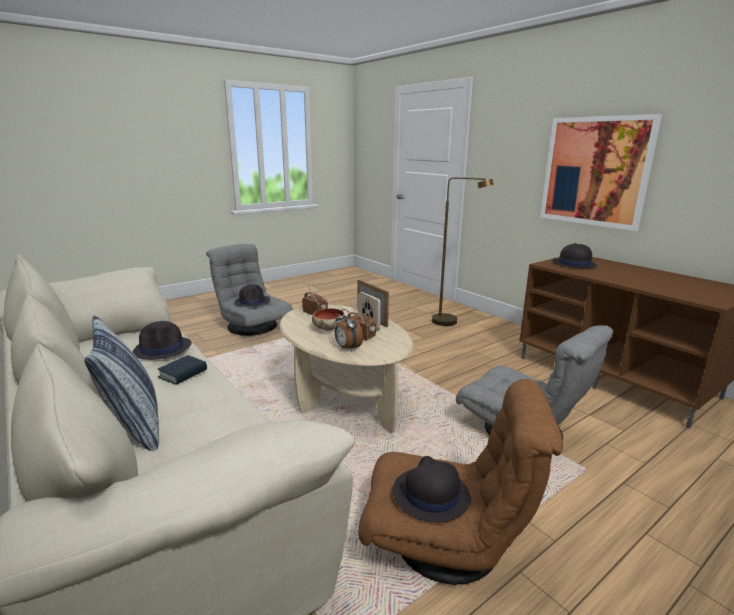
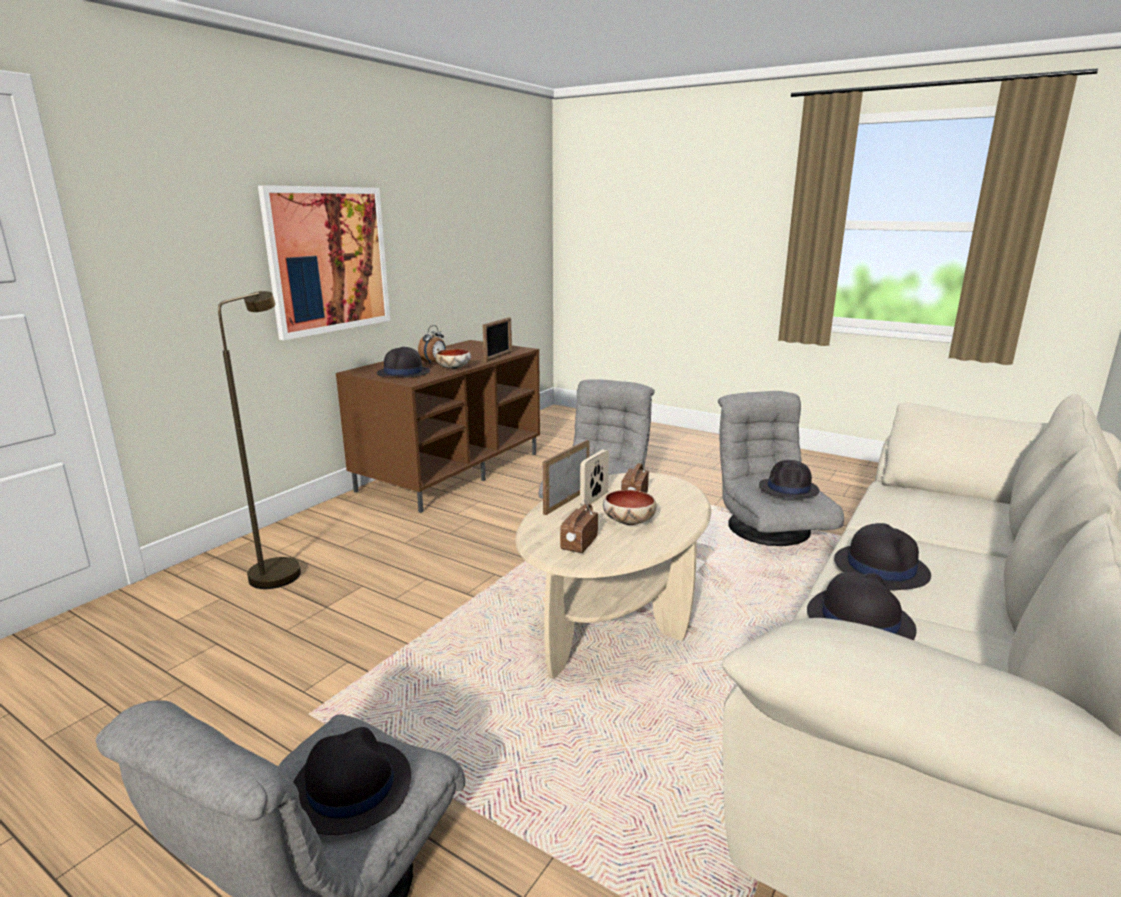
camera: 110 degrees left, 0 degrees up
pillow [84,315,159,451] -> none
book [158,355,207,385] -> black hat [834,523,931,591]
alarm clock [335,309,363,352] -> alarm clock moved to [418,325,446,365]
brown armchair [358,379,563,585] -> grey armchair [718,391,844,546]
none -> bowl [435,349,471,370]
none -> picture frame [483,317,512,362]

